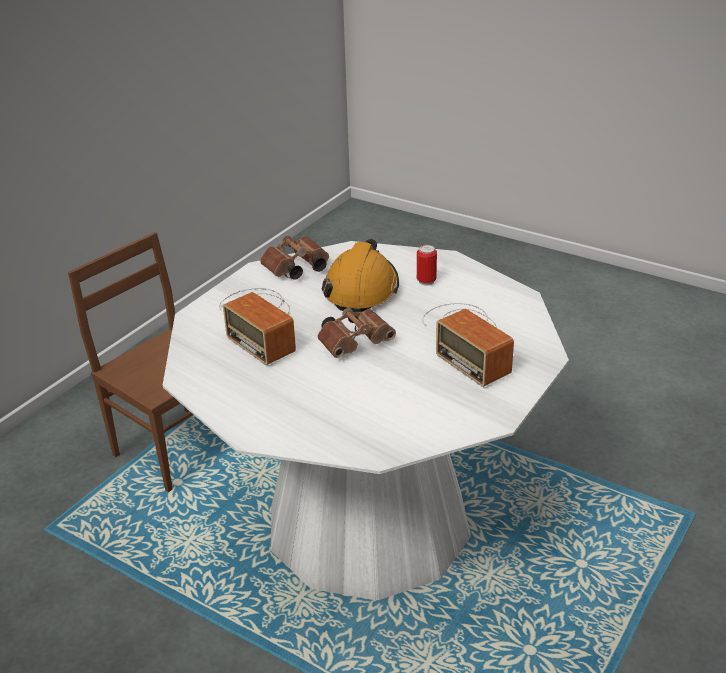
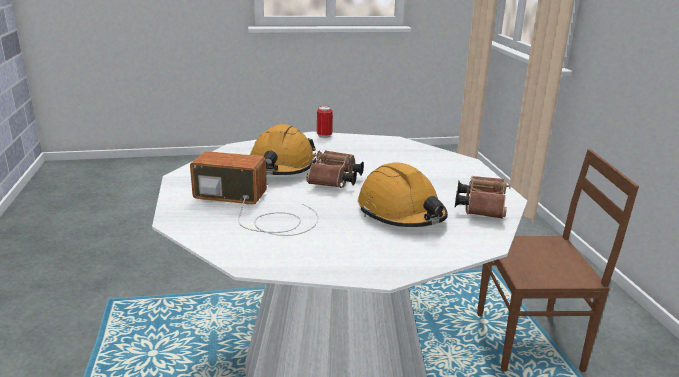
camera: 135 degrees right, 10 degrees down
radio [219,288,296,365] -> none
can [417,245,437,286] -> can moved to [317,106,333,138]
none -> orange hard hat [250,124,316,175]

